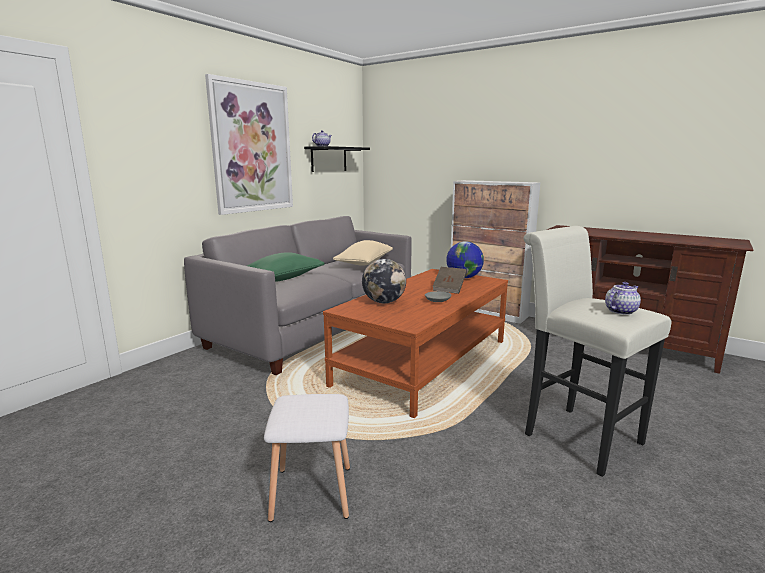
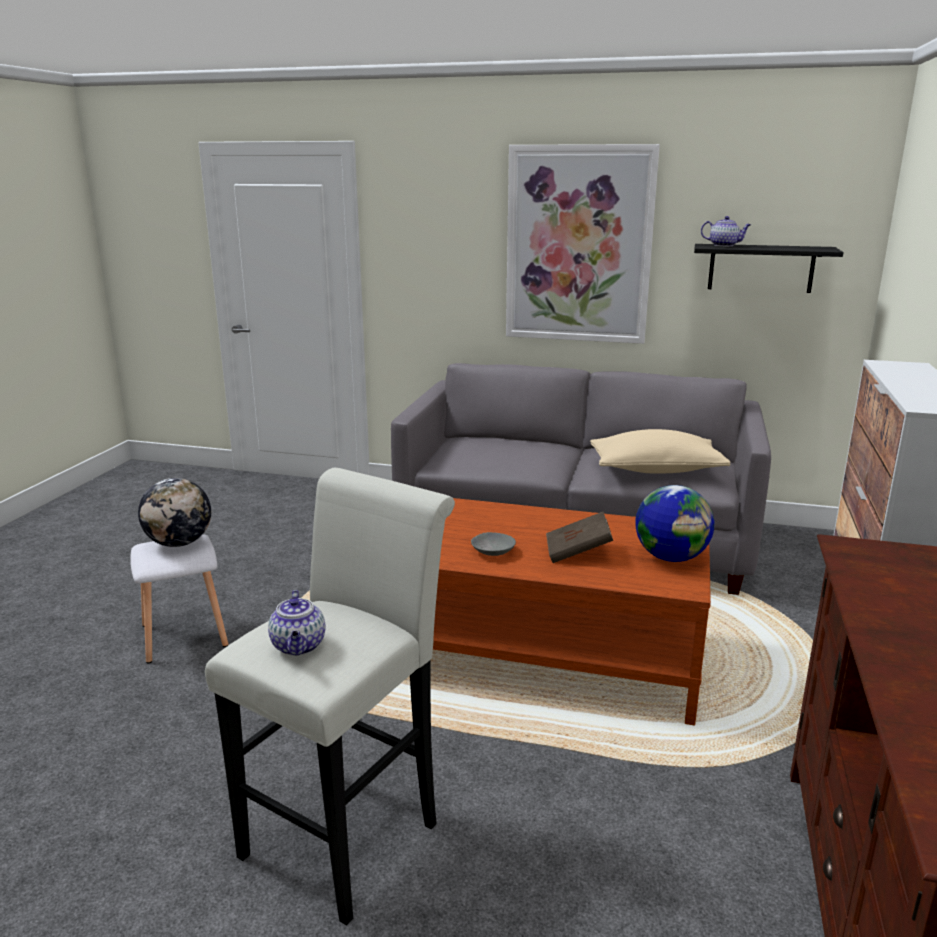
camera: 70 degrees right, 5 degrees up
green pillow [247,252,325,282] -> none
globe [362,259,406,303] -> globe moved to [138,478,211,547]
teapot [605,282,641,315] -> teapot turned 45 degrees clockwise [268,590,326,656]

